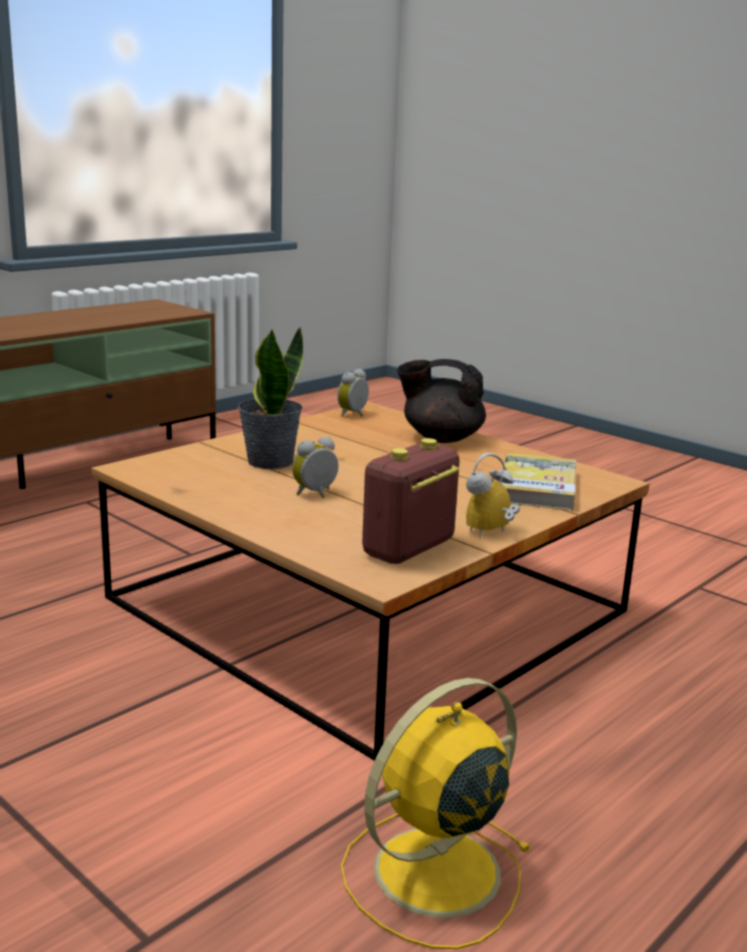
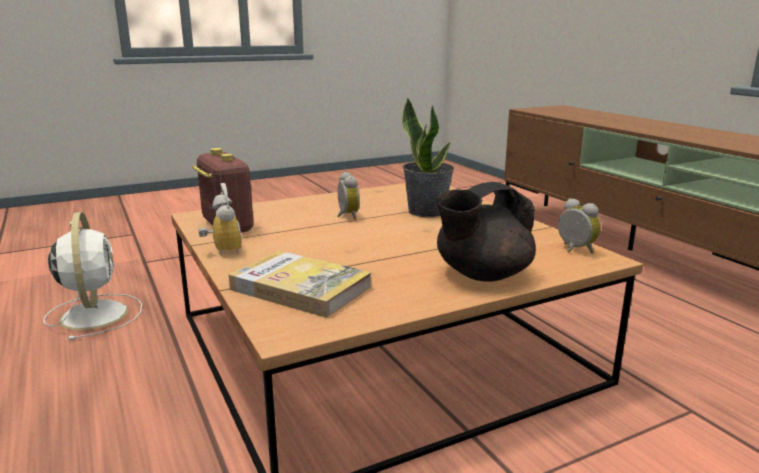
camera: 110 degrees right, 0 degrees up
yellow fan [341,678,532,949] -> white fan [43,212,142,341]
black teapot [397,359,486,443] -> black teapot turned 150 degrees counterclockwise [437,182,536,282]

